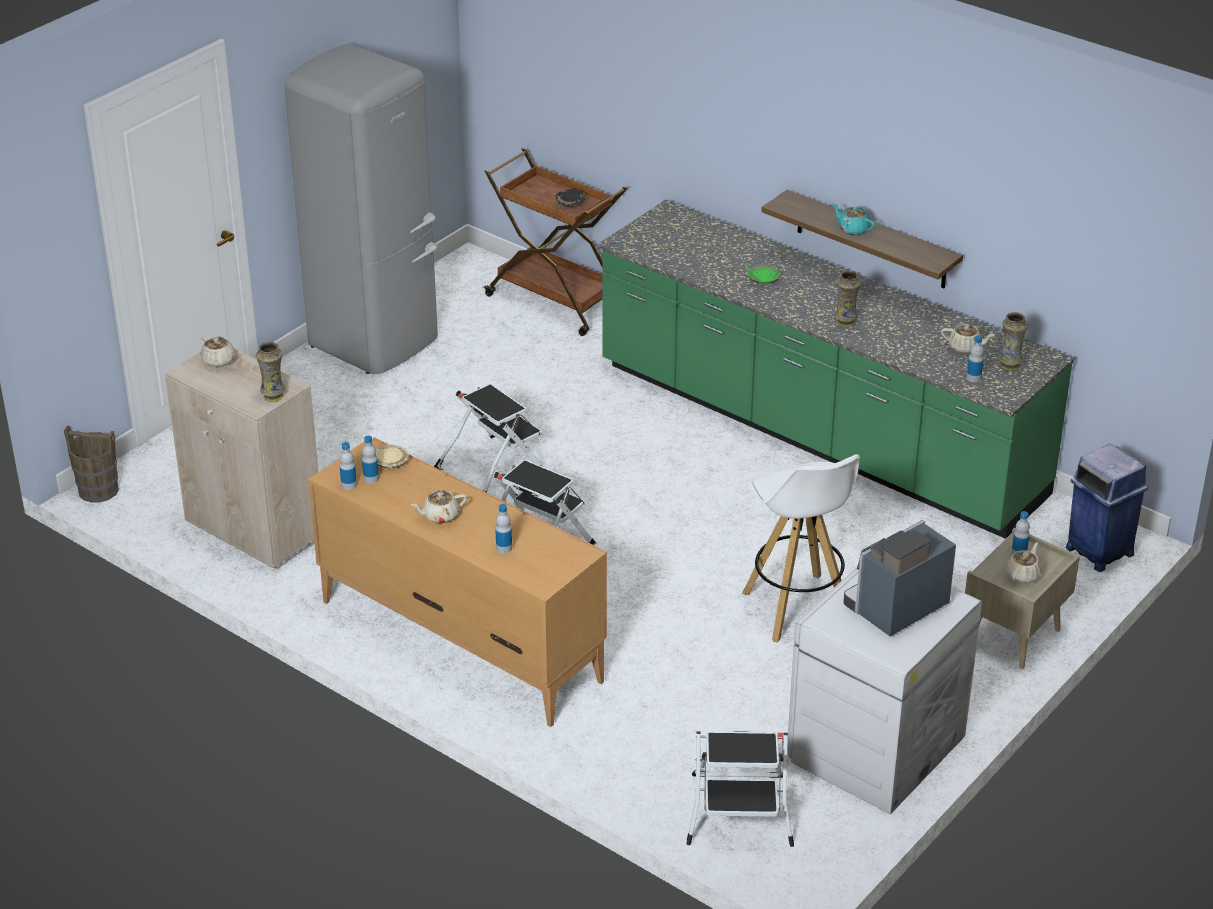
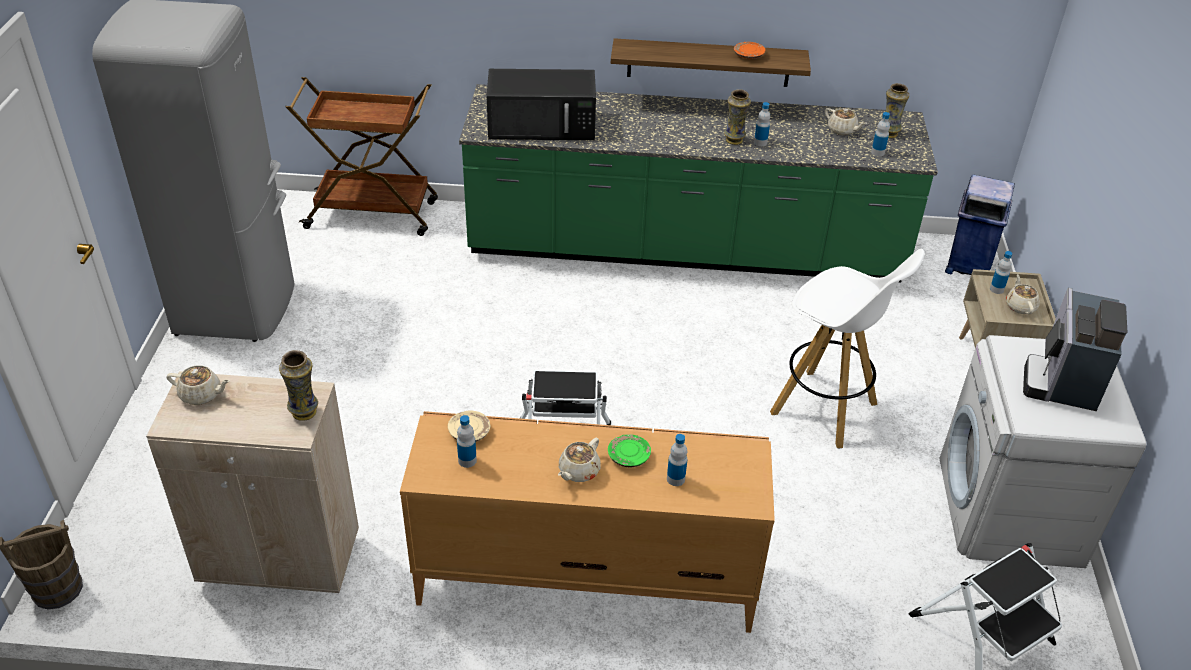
camera: 35 degrees left, 5 degrees up
bottle [340,442,357,490] -> bottle moved to [754,102,770,146]
step ladder [434,384,544,492] -> none
black plate [555,189,586,207] -> none
green plate [747,265,780,284] -> green plate moved to [608,434,651,467]
turquoise teapot [832,203,875,235] -> none
beige teapot [941,324,995,354] -> beige teapot turned 60 degrees clockwise [825,108,867,135]
none -> black microwave [486,69,596,140]
none -> orange plate [734,42,765,59]

